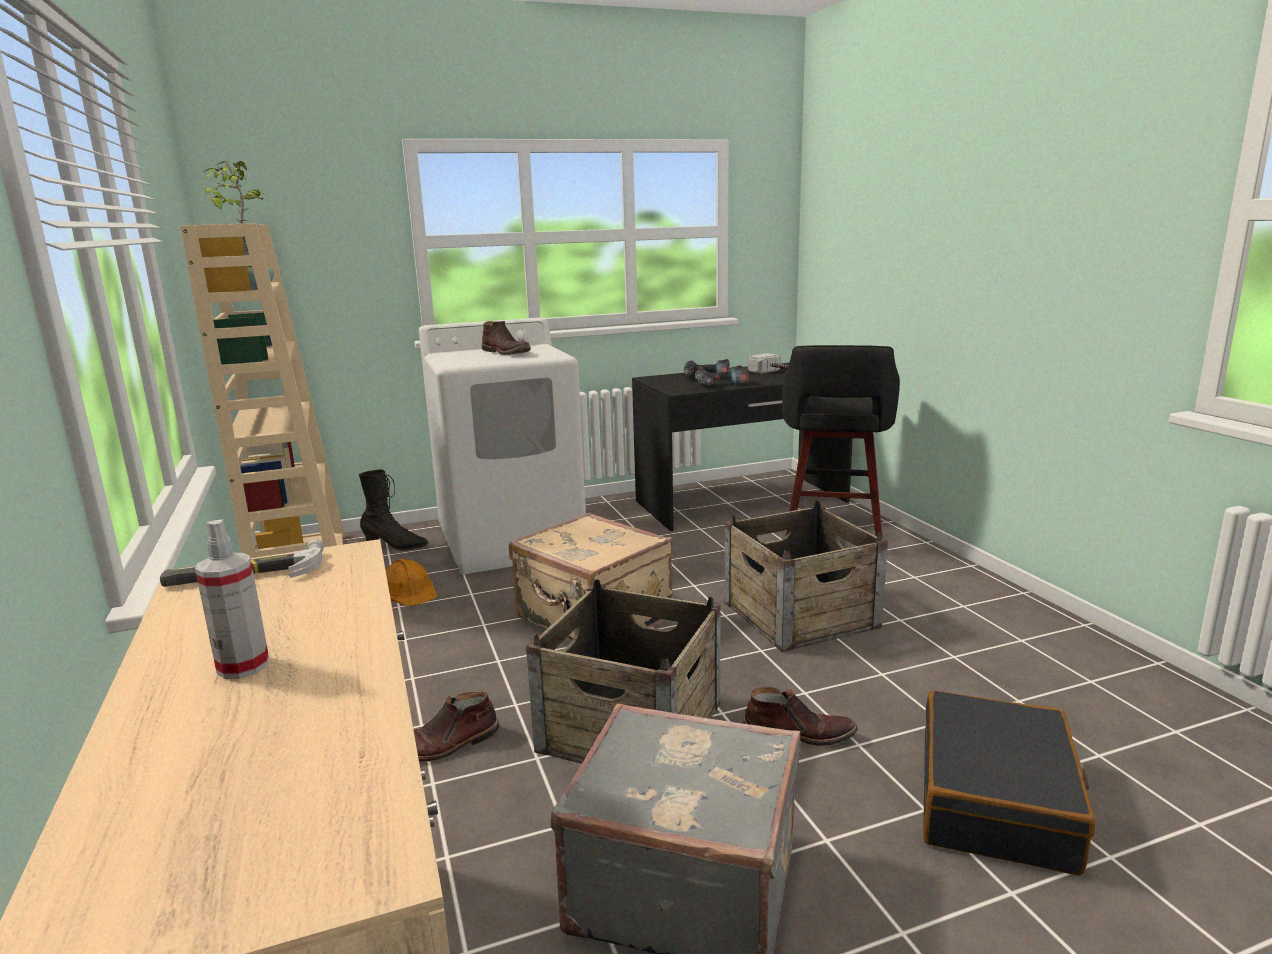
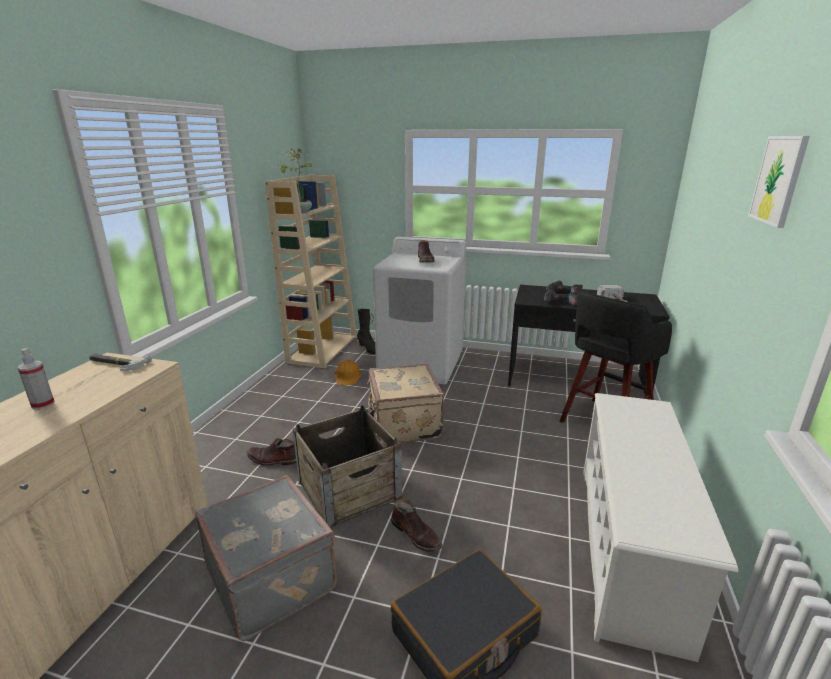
camera: 35 degrees right, 5 degrees up
crate [725,501,888,652] -> none
none -> white shoe rack [584,393,738,662]
none -> picture [748,136,810,228]

